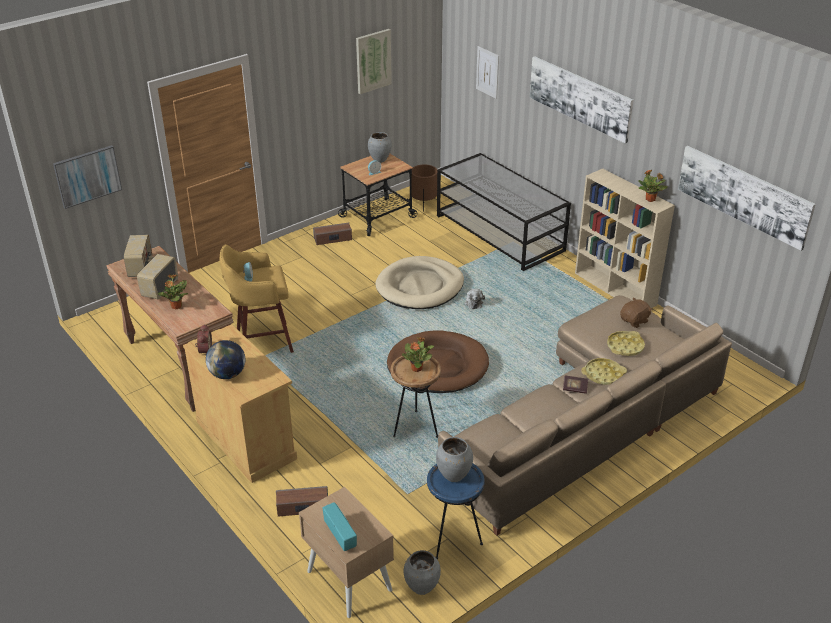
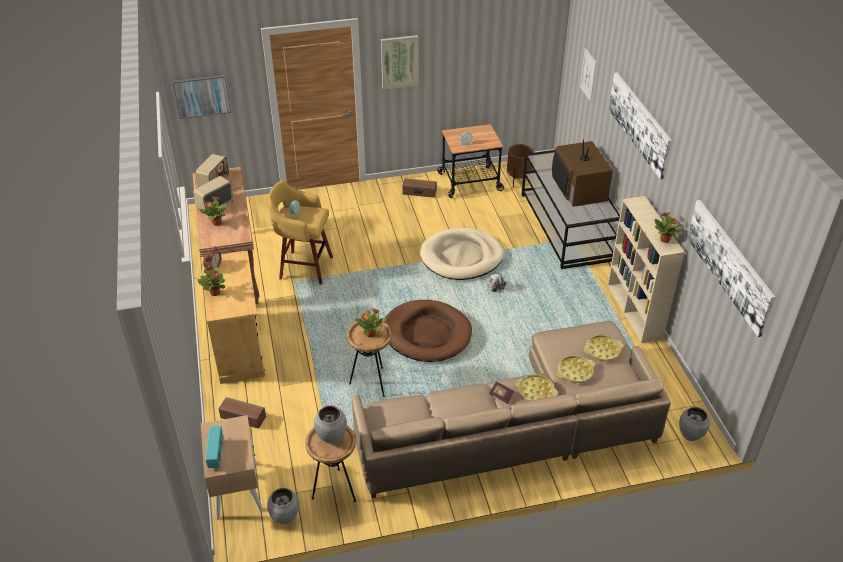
camera: 25 degrees right, 5 degrees up
globe [206,340,245,379] -> potted plant [197,265,225,296]
picture [356,29,392,94] -> picture moved to [381,35,419,90]
grey vase [368,132,392,163] -> grey vase moved to [679,407,710,441]
blue side table [427,463,485,559] -> brown side table [305,426,356,502]
brown plush toy [620,297,653,328] -> yellow tray [584,335,623,361]
none -> television [552,139,613,207]

